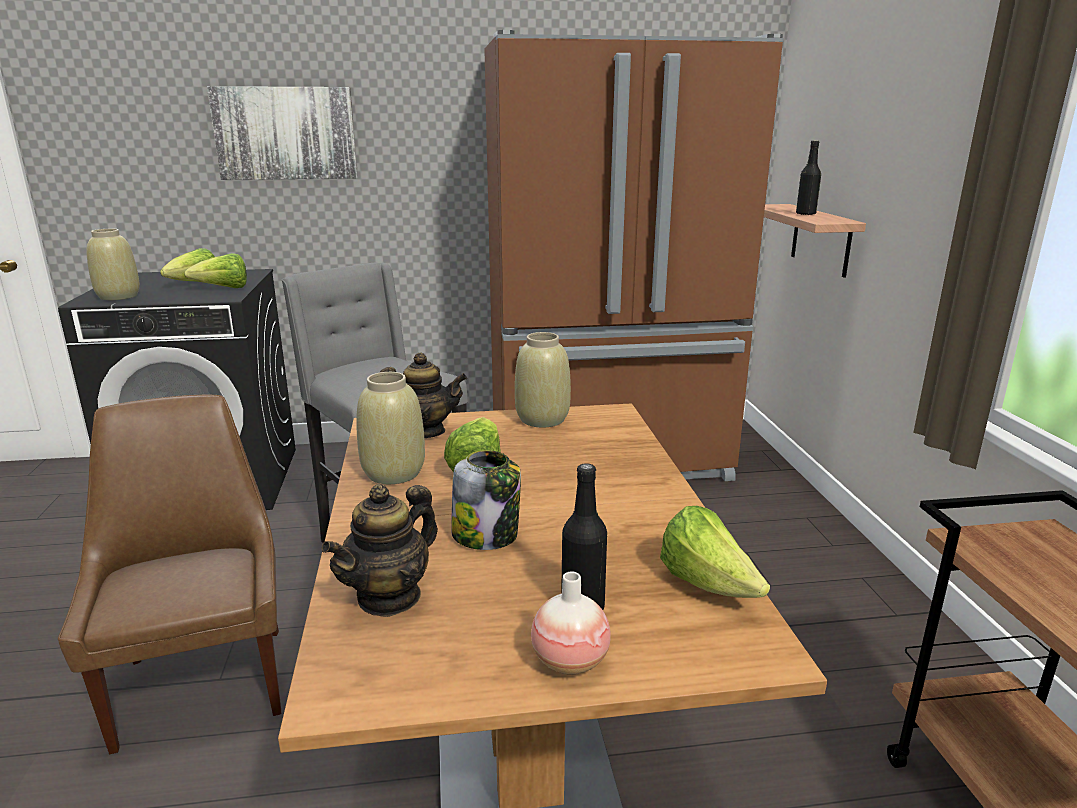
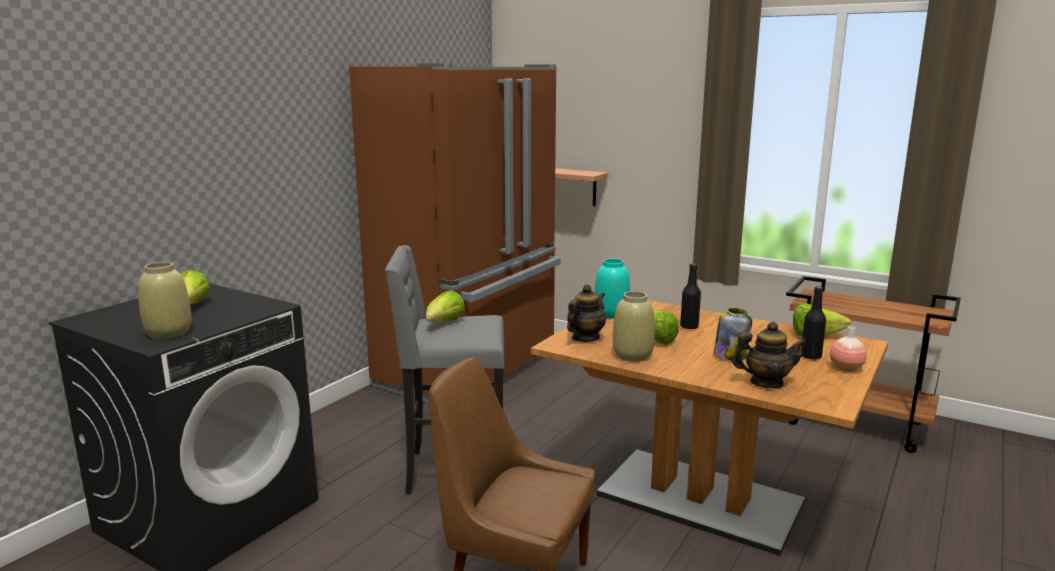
camera: 50 degrees left, 5 degrees down
lettuce [184,253,247,288] -> lettuce moved to [426,290,465,322]
picture [207,86,358,180] -> none
teapot [321,484,438,617] -> teapot turned 75 degrees counterclockwise [732,321,807,388]
beige vase [515,332,571,428] -> turquoise vase [595,259,630,319]
black bottle [796,141,821,215] -> black bottle moved to [680,263,701,329]

